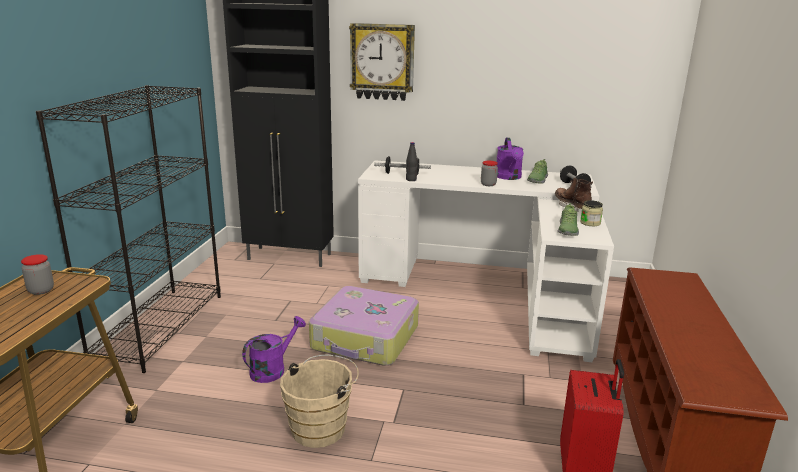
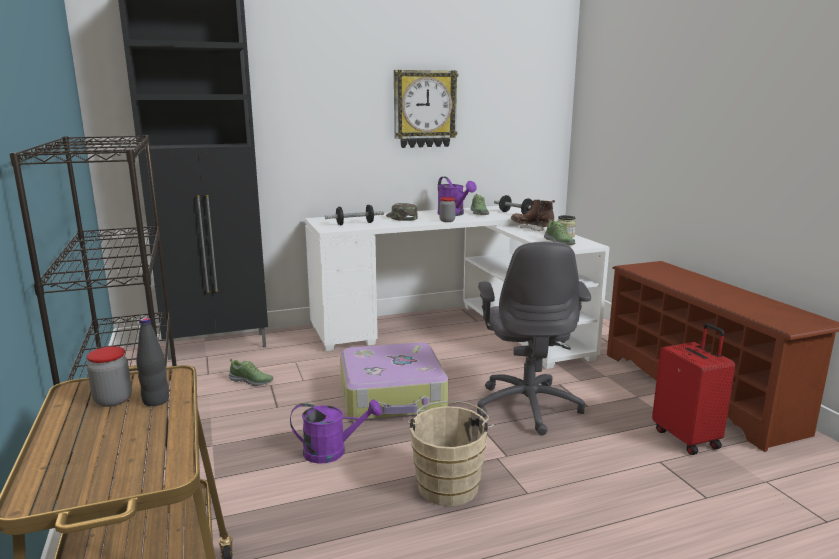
camera: 30 degrees left, 5 degrees down
purple watering can [242,316,306,383] -> purple watering can turned 75 degrees clockwise [290,399,382,464]
wall clock [349,23,415,101] -> wall clock moved to [394,70,458,148]
black bottle [406,142,417,181] -> black bottle moved to [136,318,169,406]
none -> shoe [229,359,273,386]
none -> green cap [386,203,418,221]
none -> grey office chair [477,242,591,436]

